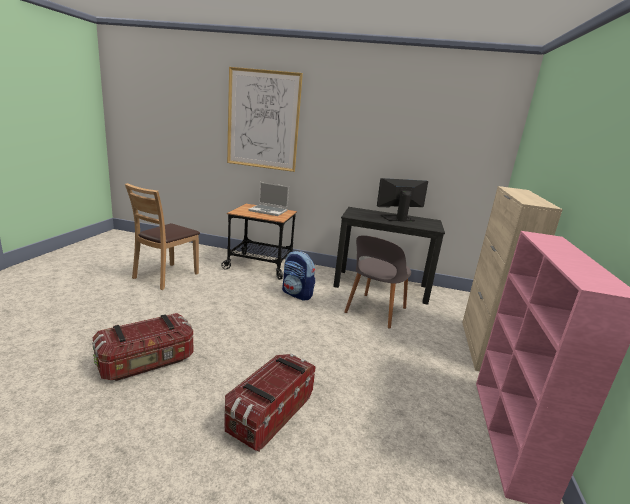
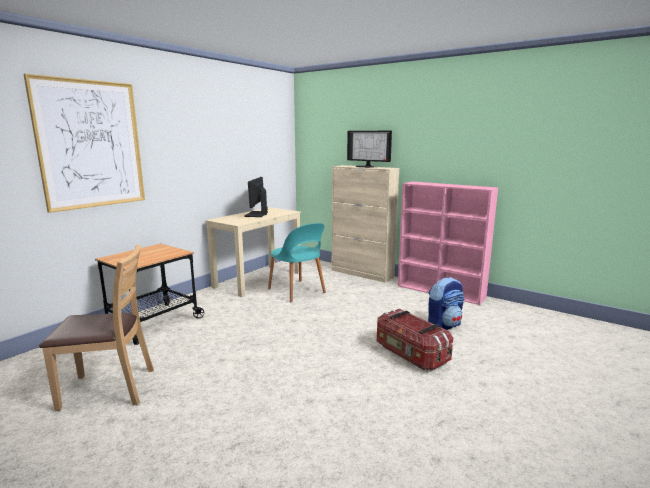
camera: 65 degrees left, 5 degrees down
storage box [92,313,193,381] -> none
brown chair [125,183,200,290] -> brown chair turned 60 degrees counterclockwise [39,245,154,411]
laptop [248,182,289,216] -> none
backpack [282,251,315,301] -> backpack moved to [428,277,464,330]
black desk [333,207,445,305] -> beige desk [205,207,301,297]
grey chair [344,235,411,329] -> turquoise chair [268,223,326,302]
none -> monitor [347,131,392,168]

